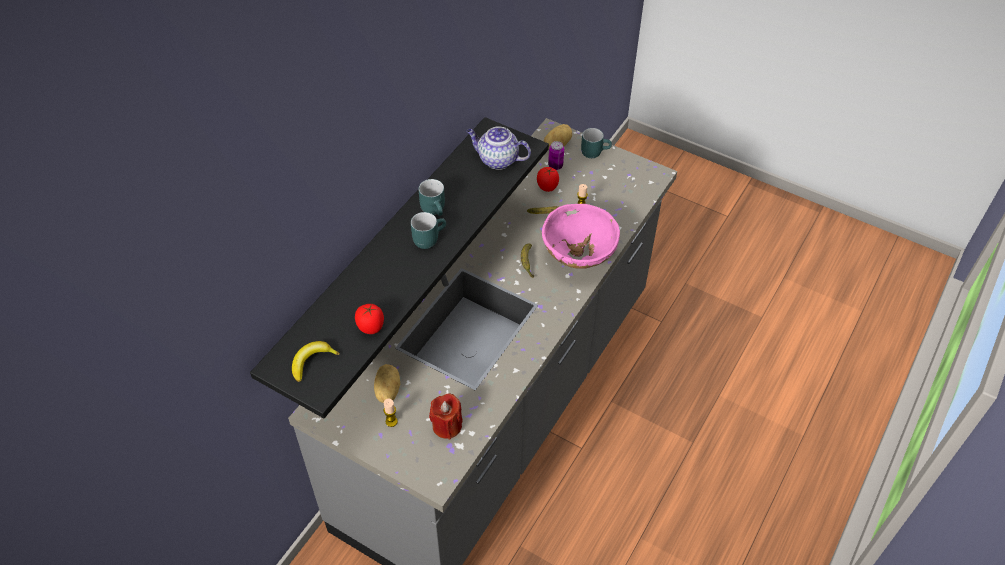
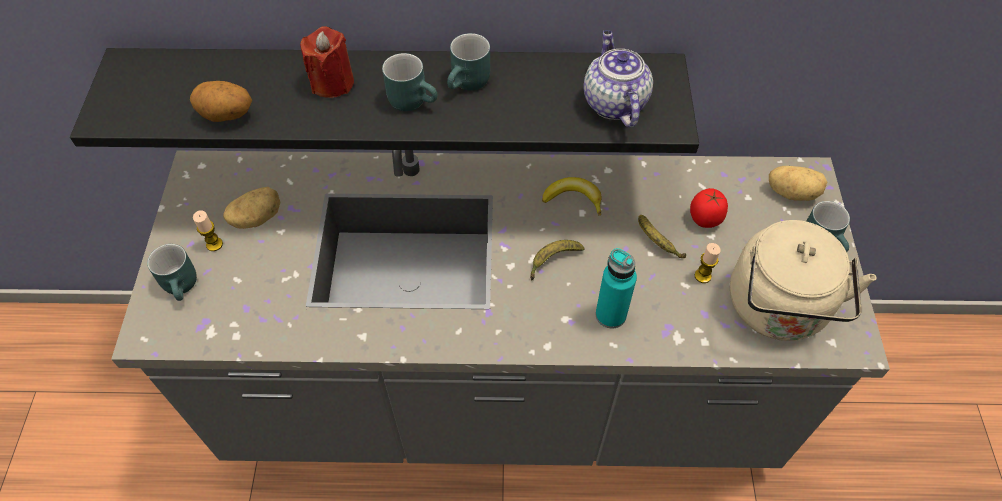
camera: 60 degrees right, 5 degrees up
banana [292,341,340,382] -> banana moved to [542,177,602,216]
tomato [355,304,384,334] -> potato [190,81,252,122]
red candle [429,393,462,440] -> red candle moved to [300,26,354,98]
pink bowl [542,204,620,269] -> turquoise bottle [595,248,637,329]
can [548,141,564,170] -> none
none -> turquoise mug [147,244,197,301]
none -> beige kettle [730,220,877,341]

